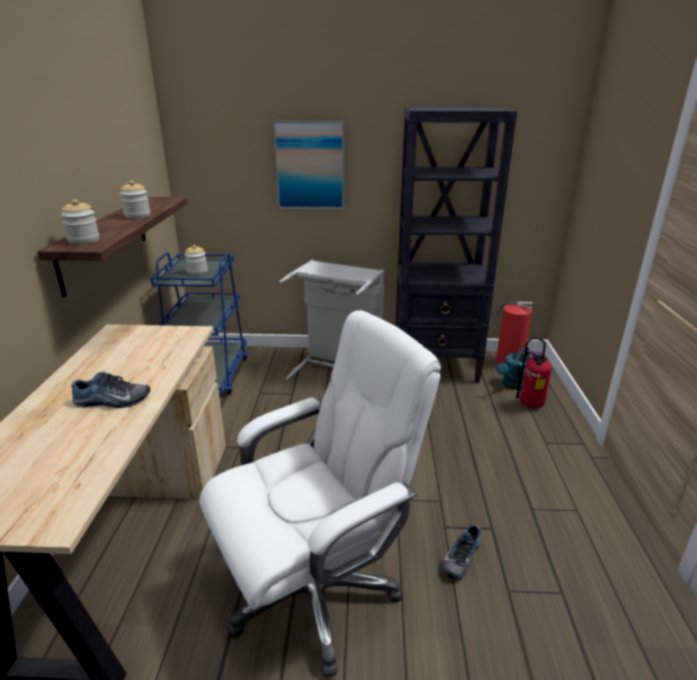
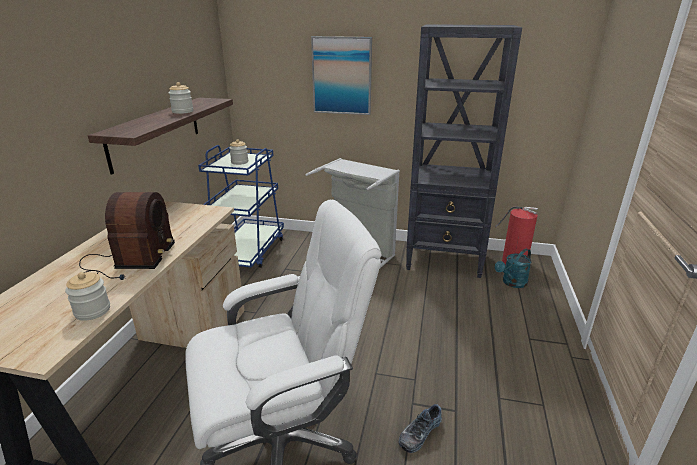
camera: 10 degrees right, 0 degrees up
jar [61,199,99,244] -> jar moved to [65,272,110,321]
shoe [71,371,150,408] -> radio [79,192,175,280]
fire extinguisher [516,337,552,408] -> none

